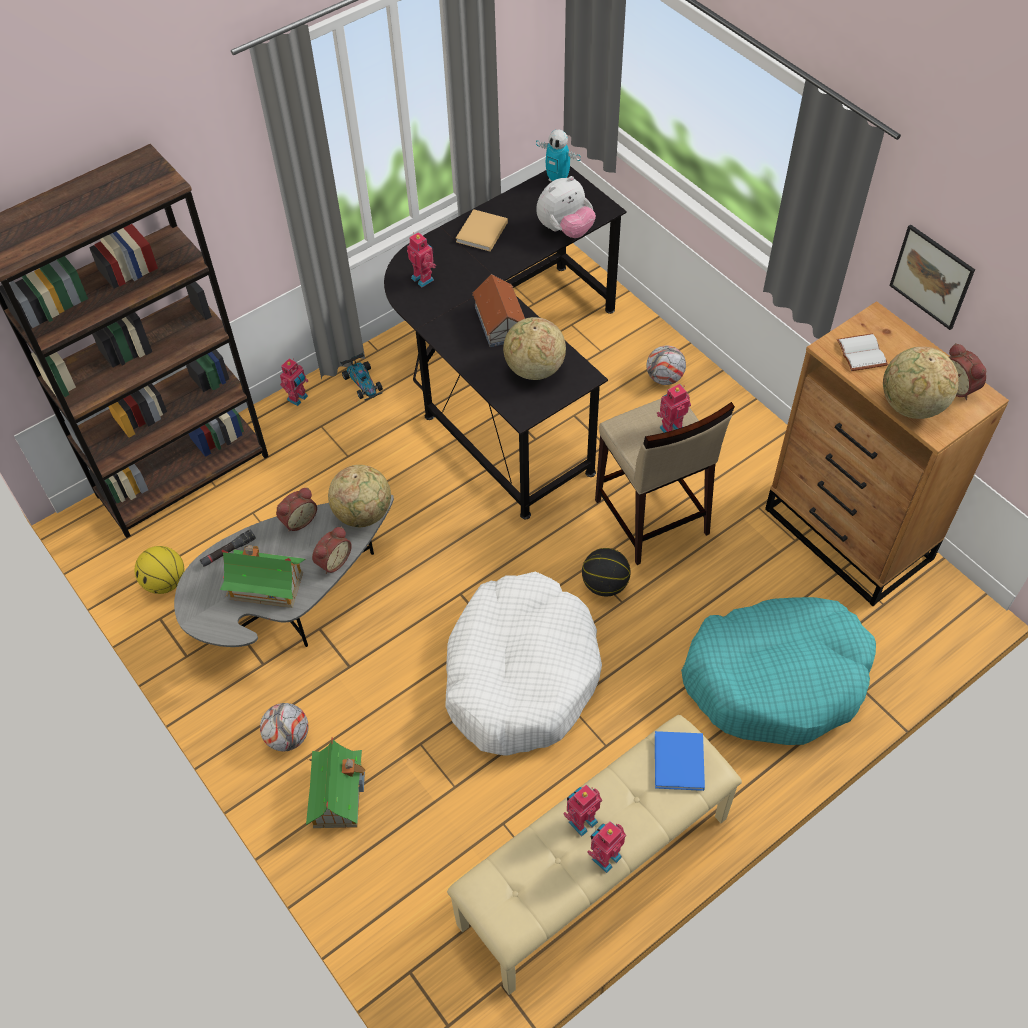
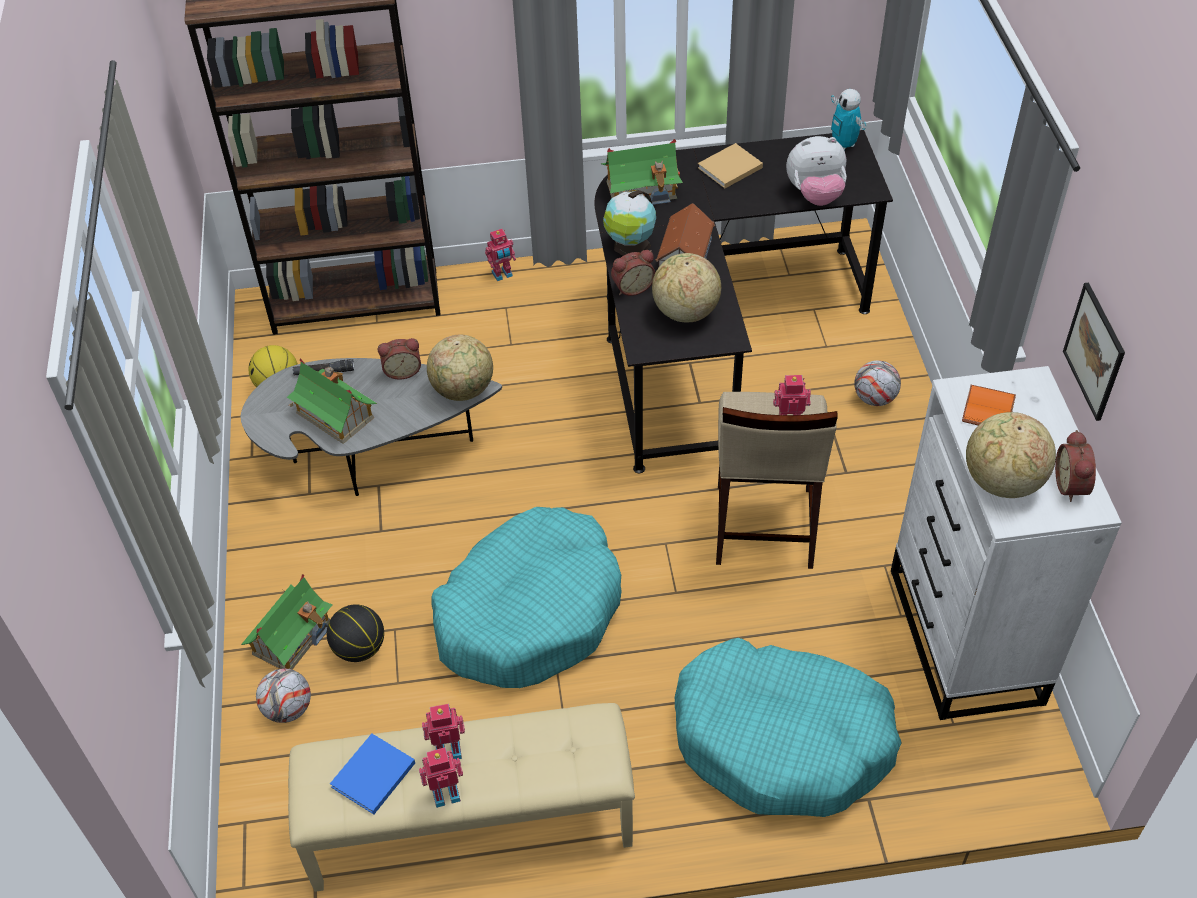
camera: 30 degrees right, 5 degrees down
football [260,703,308,751] -> football moved to [256,669,311,723]
alarm clock [312,526,352,574] -> alarm clock moved to [611,250,656,296]
toy car [340,353,383,401] -> none
toy robot [407,232,436,287] -> toy house [601,139,683,205]
white dog bed [445,571,602,756] -> turquoise dog bed [432,507,622,688]
basketball [582,548,631,596] -> basketball moved to [327,604,384,662]
blue book [655,731,705,791] -> blue book moved to [330,733,415,814]
brown dresser [765,301,1009,606] -> white dresser [891,366,1122,720]
white book [837,333,888,371] -> orange book [962,385,1016,425]
none -> globe [603,190,656,256]

